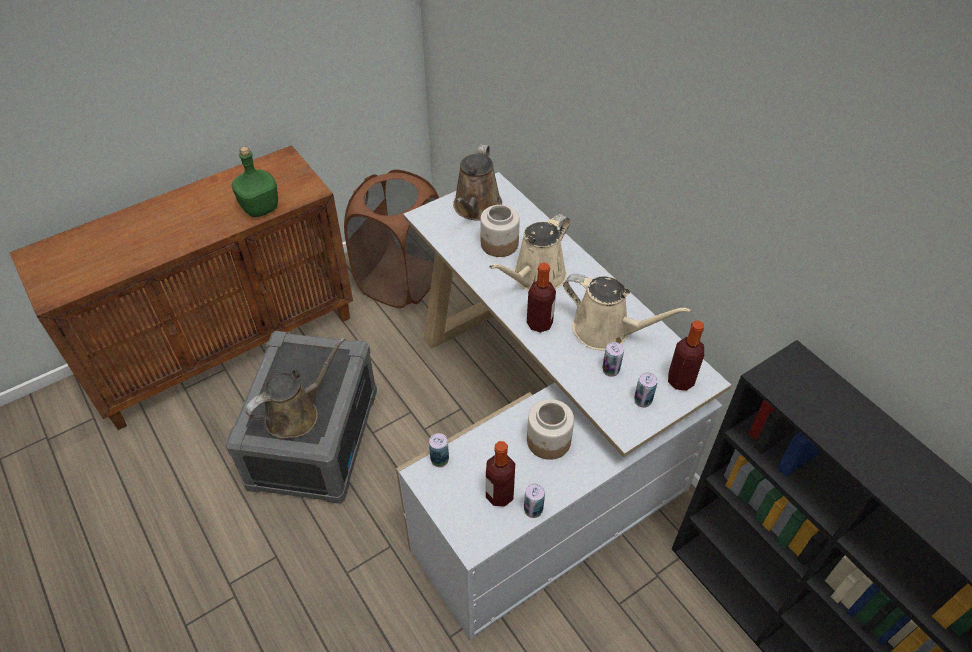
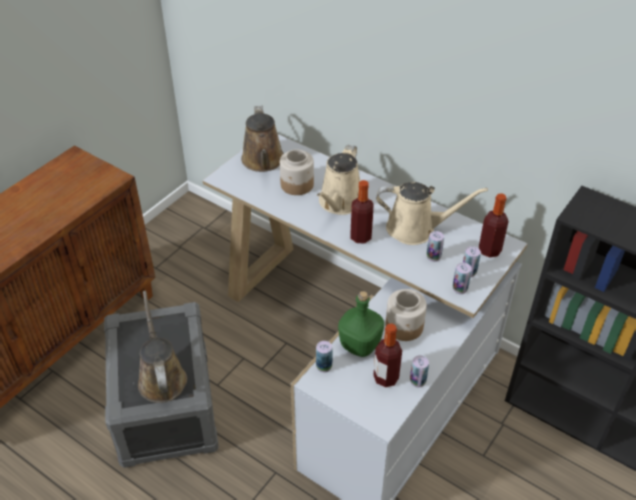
camera: 20 degrees left, 5 degrees down
green bottle [232,147,278,217] -> green bottle moved to [338,291,384,357]
brown watering can [245,337,345,439] -> brown watering can turned 45 degrees counterclockwise [138,290,187,403]
brown laundry basket [344,170,439,308] -> none
none -> can [453,263,472,294]

